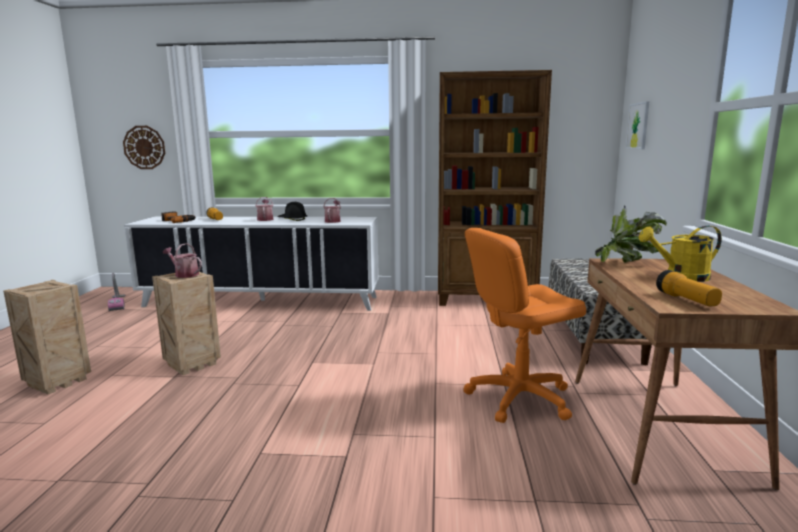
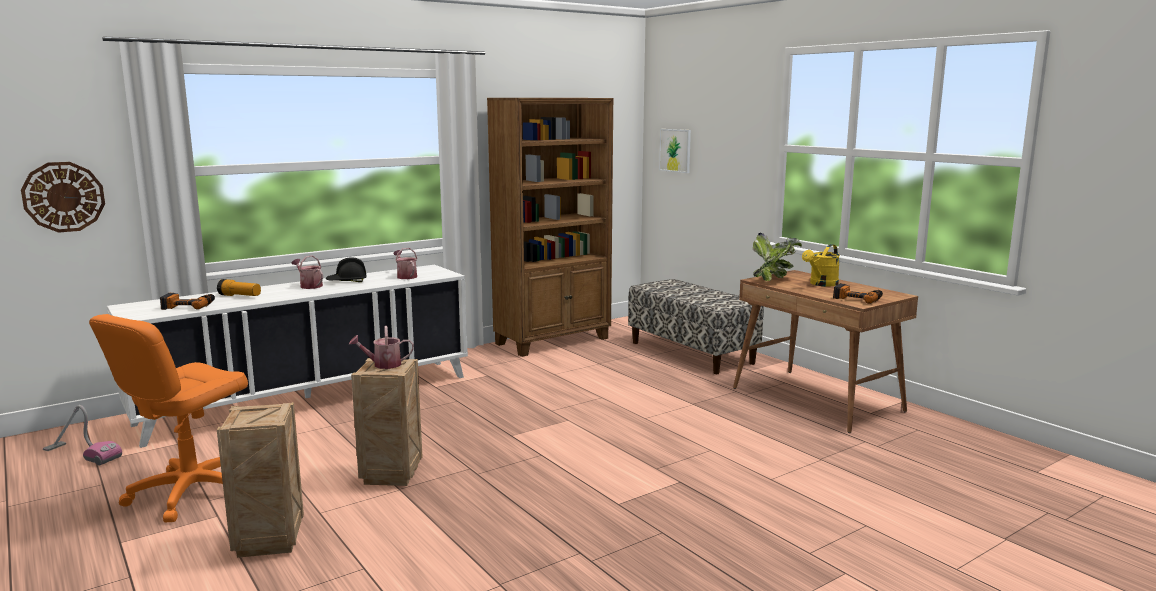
camera: 40 degrees left, 0 degrees up
orange office chair [463,228,586,423] -> orange office chair moved to [89,314,248,522]
flashlight [656,270,722,306] -> power drill [833,283,883,304]

